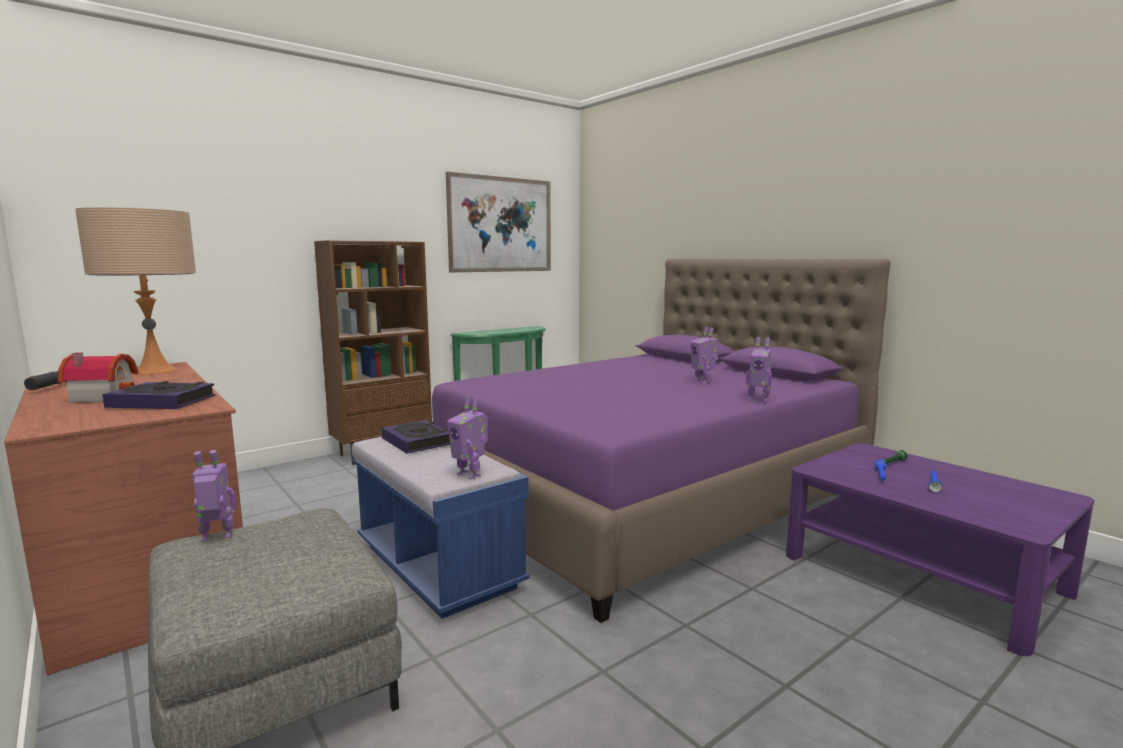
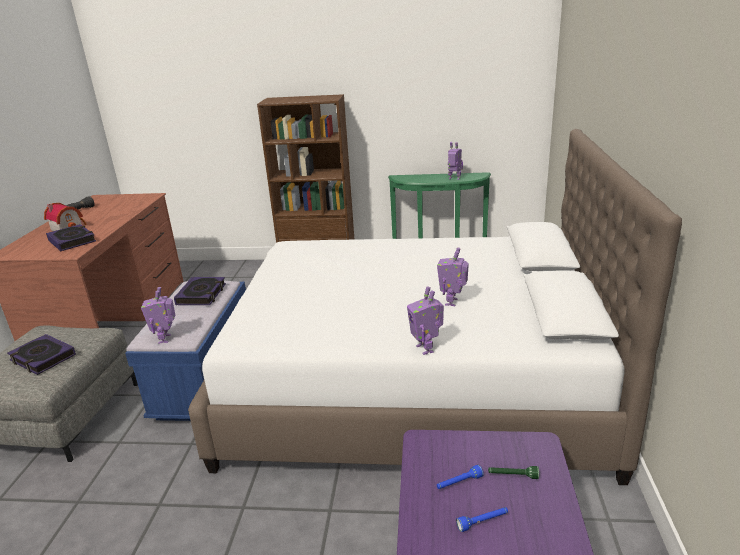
camera: 45 degrees right, 15 degrees up
beige table lamp [75,207,196,375] -> none
toy robot [192,450,236,542] -> toy robot moved to [448,142,463,180]
purple bed [432,259,891,623] -> white bed [188,129,682,485]
picture [446,172,551,272] -> none
none -> book [7,334,76,375]

